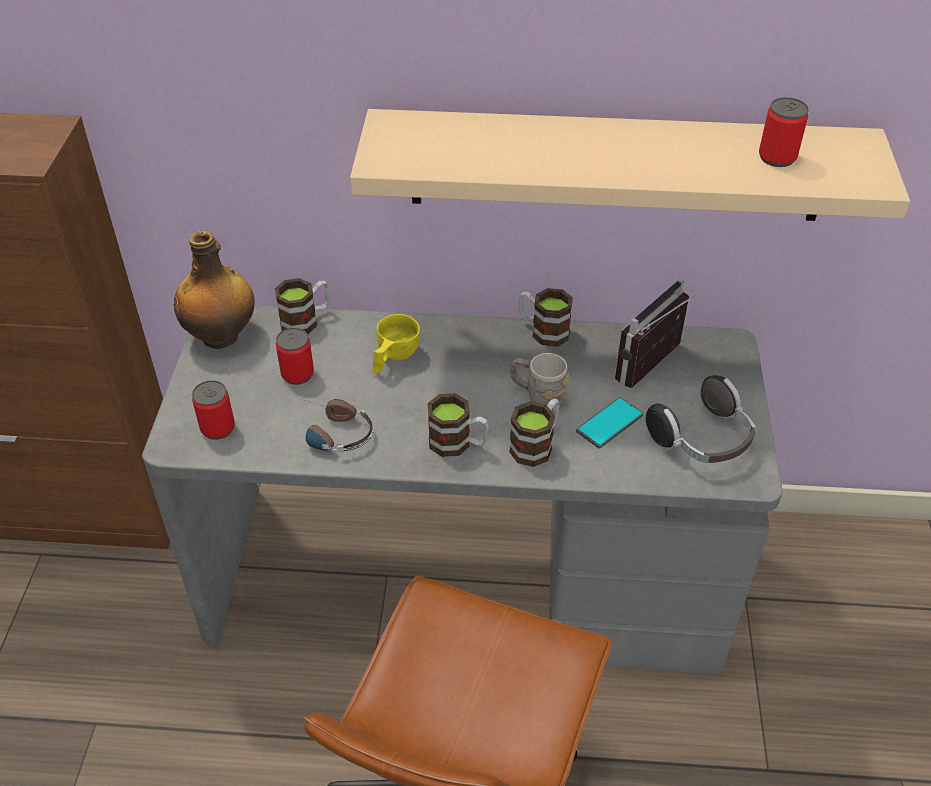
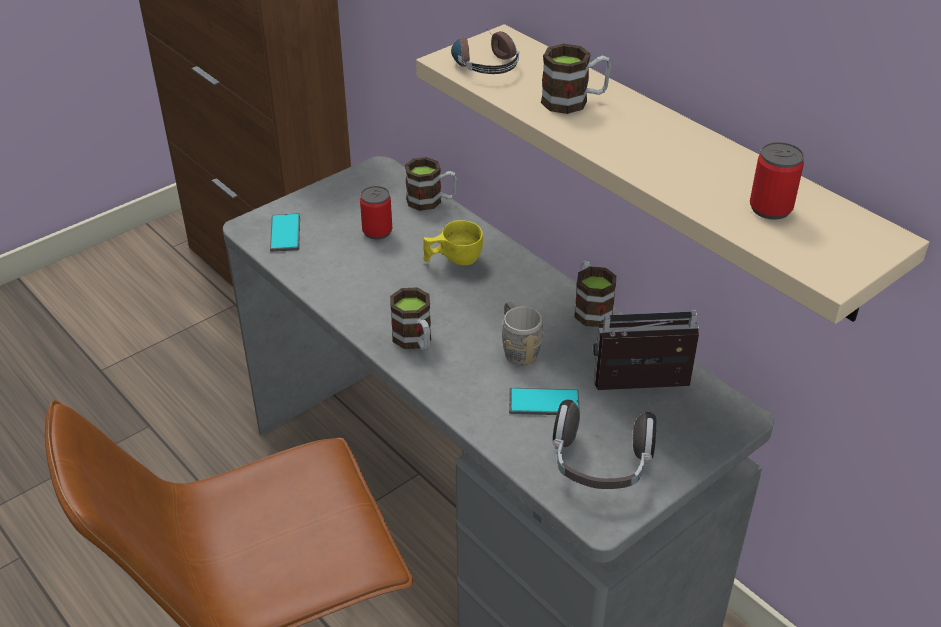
camera: 45 degrees right, 5 degrees down
bottle [174,231,255,349] -> none
can [192,380,235,440] -> phone [270,213,300,252]
headphones [301,399,373,452] -> headphones moved to [451,31,519,74]
mug [509,398,560,467] -> mug moved to [541,44,611,114]

